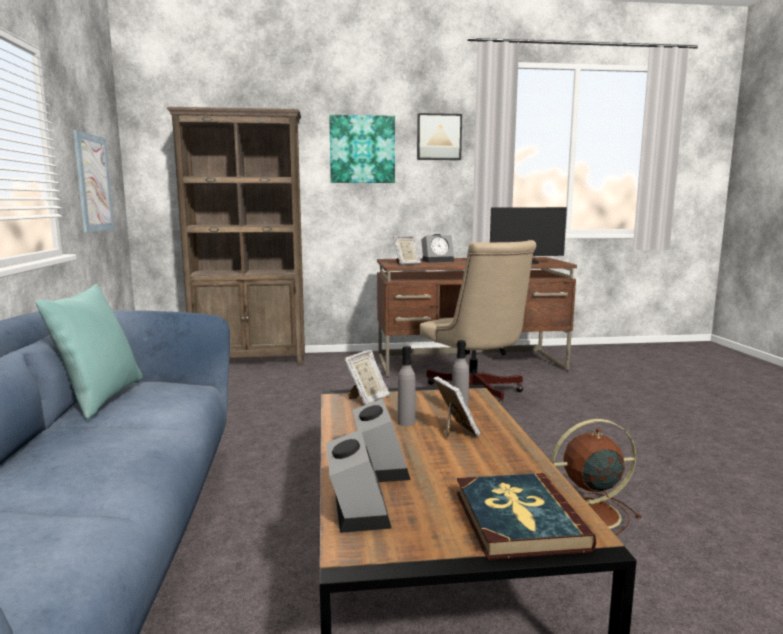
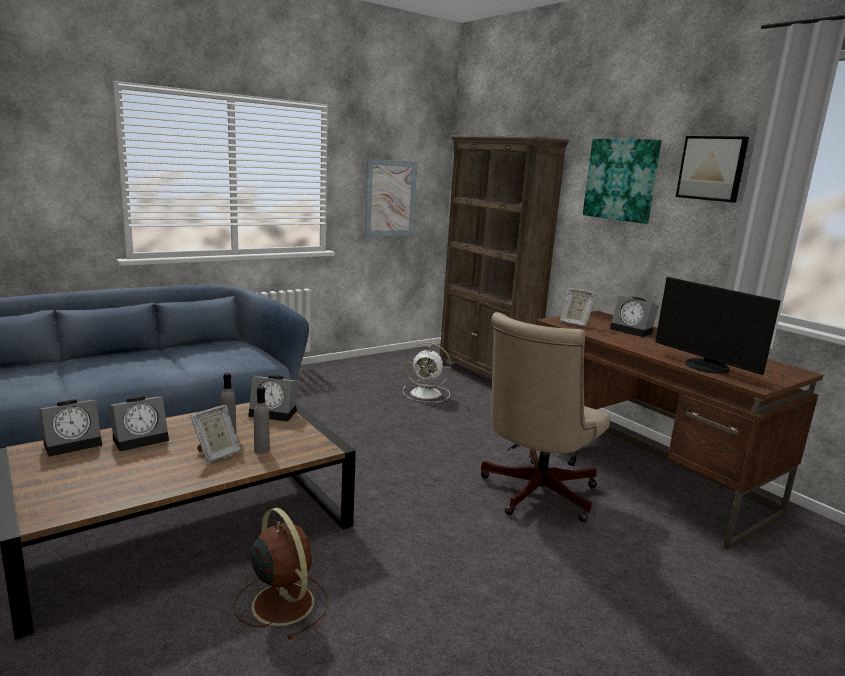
camera: 60 degrees right, 5 degrees up
turquoise pillow [35,284,143,419] -> none
picture frame [344,350,390,405] -> alarm clock [248,375,298,421]
book [457,473,596,560] -> none
none -> white fan [403,342,451,402]

